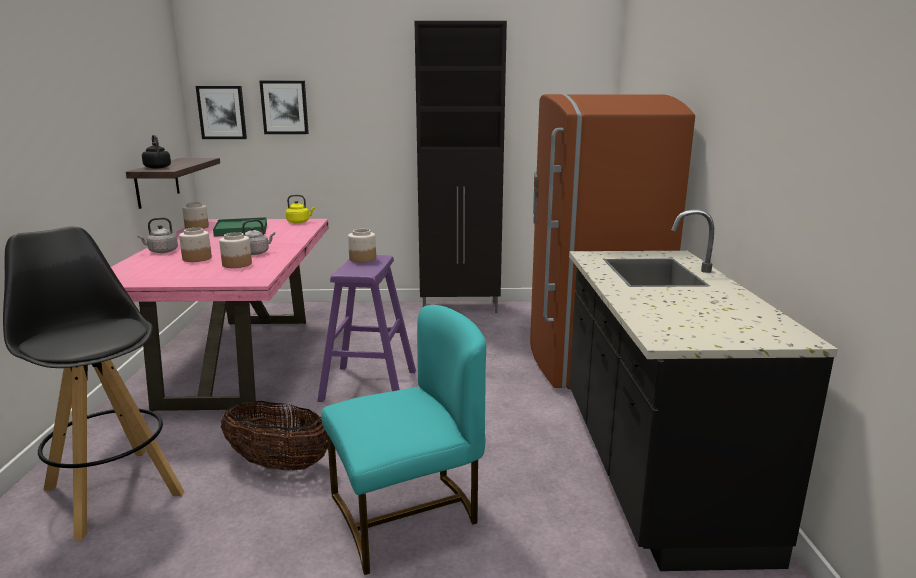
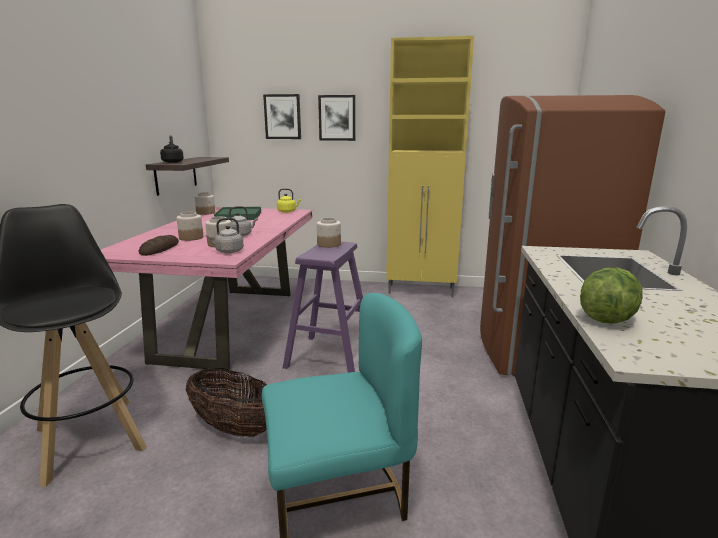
camera: 10 degrees right, 0 degrees up
grey kettle [137,217,178,253] -> grey kettle moved to [206,218,244,253]
picture [196,86,247,139] -> picture moved to [318,95,356,141]
black cabinet [415,21,507,313] -> yellow cabinet [386,36,474,297]
none -> bread [138,235,179,256]
none -> lettuce [580,267,643,323]

